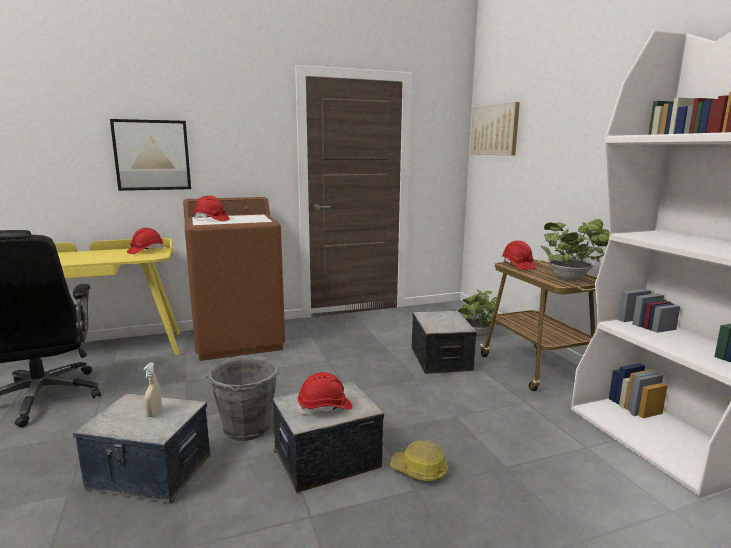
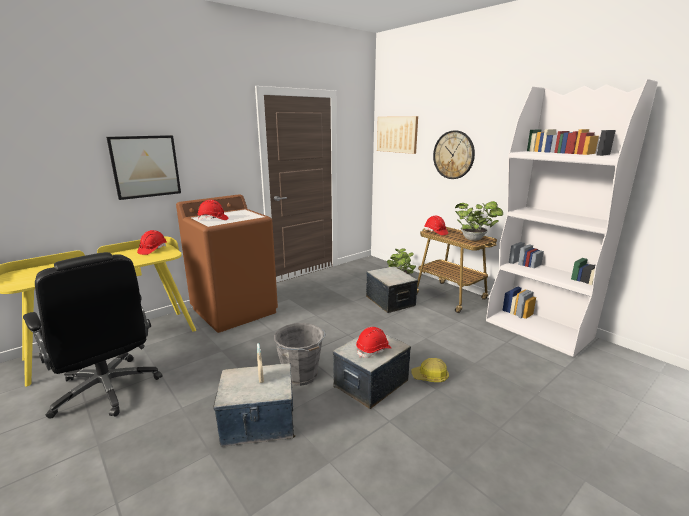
camera: 20 degrees left, 5 degrees up
none -> wall clock [433,130,475,179]

